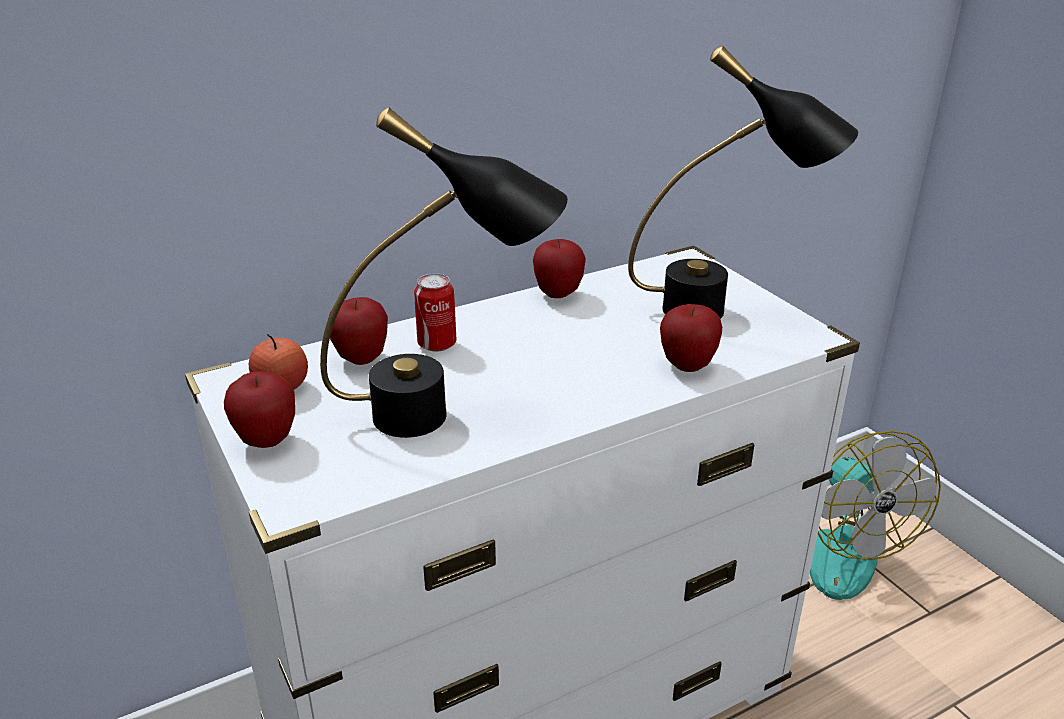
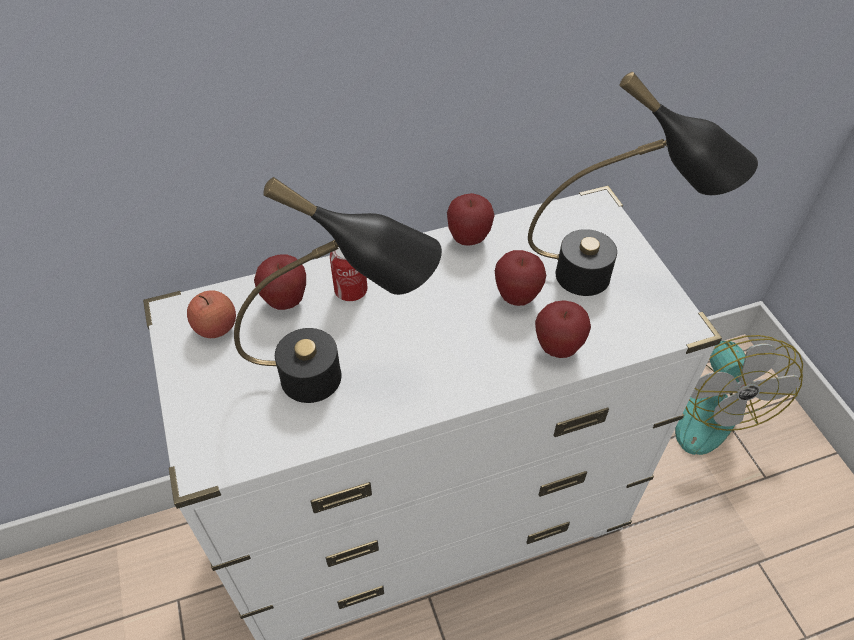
camera: 10 degrees right, 20 degrees up
apple [224,371,295,448] -> apple moved to [495,250,546,306]

